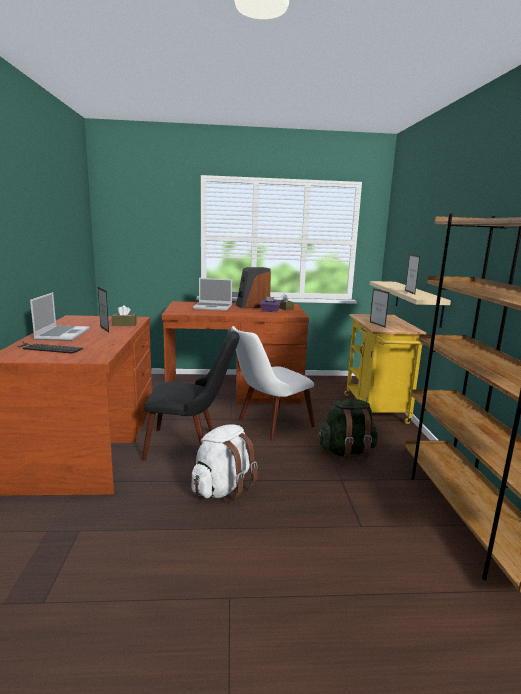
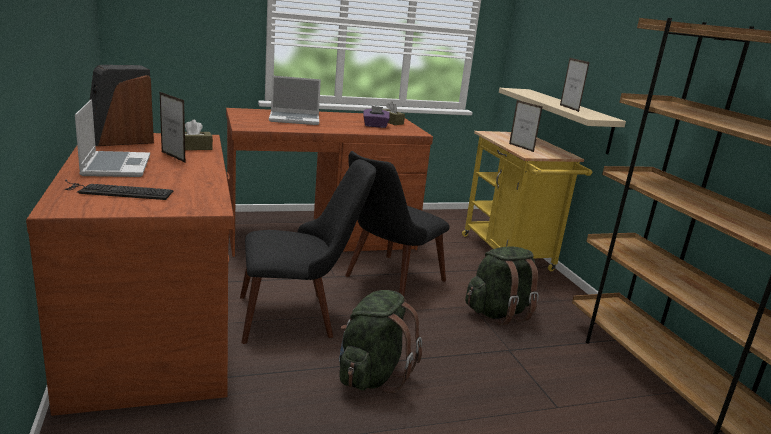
camera: 15 degrees left, 5 degrees up
white backpack [191,425,258,503] -> green backpack [339,290,422,393]
white chair [231,326,315,440] -> black chair [345,151,450,296]
speaker [236,267,271,308] -> speaker moved to [90,65,154,146]

